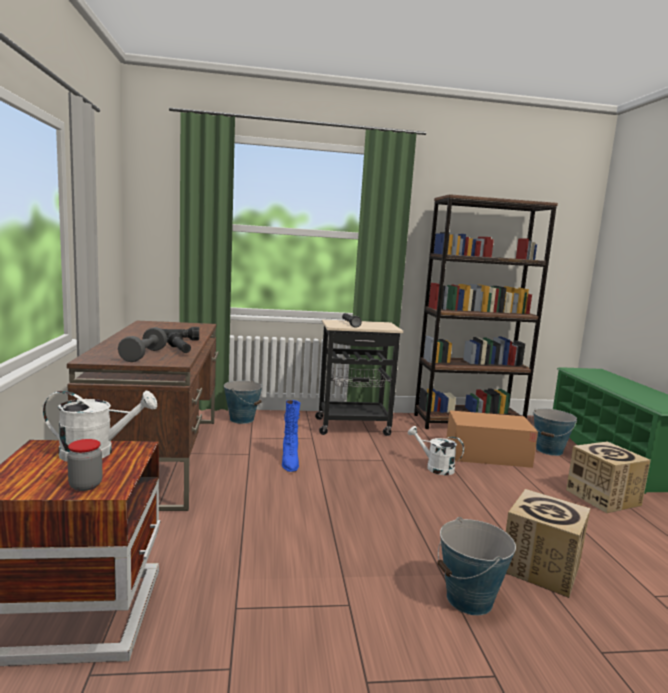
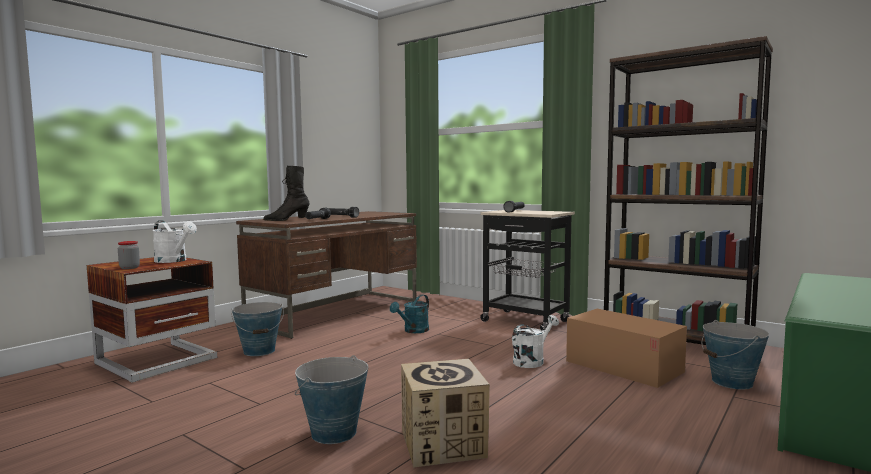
camera: 45 degrees right, 5 degrees down
grey dumbbell [118,327,167,362] -> black boot [263,166,310,221]
bucket [224,380,262,424] -> bucket moved to [231,302,284,356]
blue boot [282,400,300,472] -> turquoise watering can [390,295,429,333]
white watering can [408,426,464,475] -> white watering can turned 60 degrees clockwise [512,315,559,368]
cardboard box [566,442,651,513] -> none

